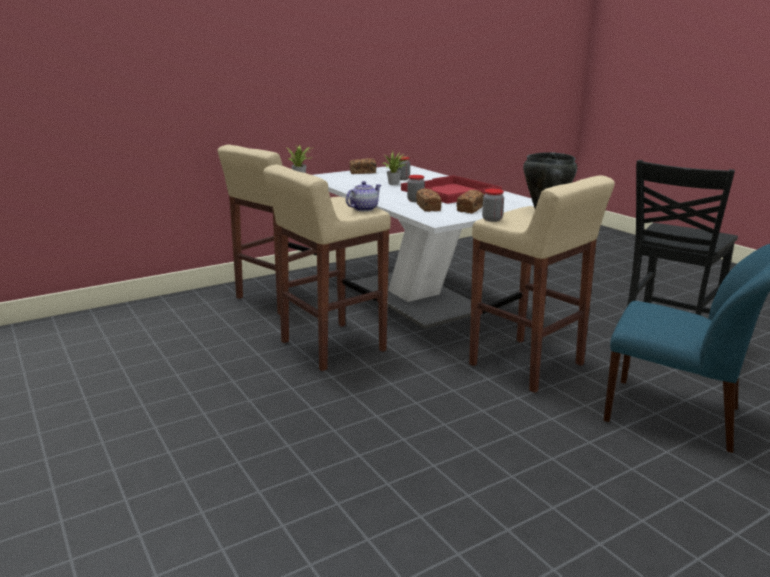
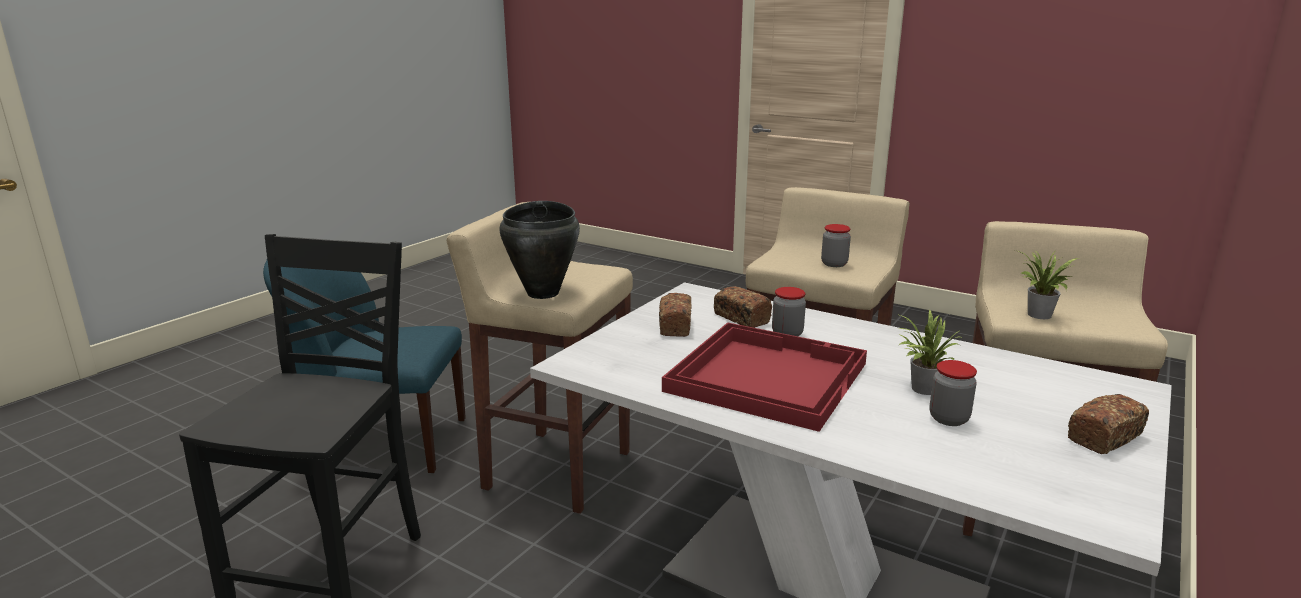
camera: 155 degrees right, 0 degrees up
teapot [346,181,381,212] -> none
jar [482,189,504,222] -> jar moved to [821,224,851,267]

